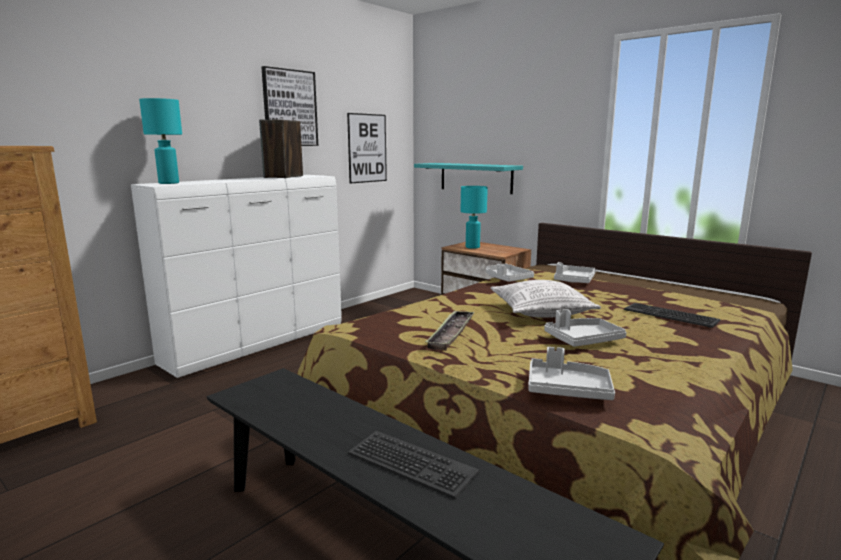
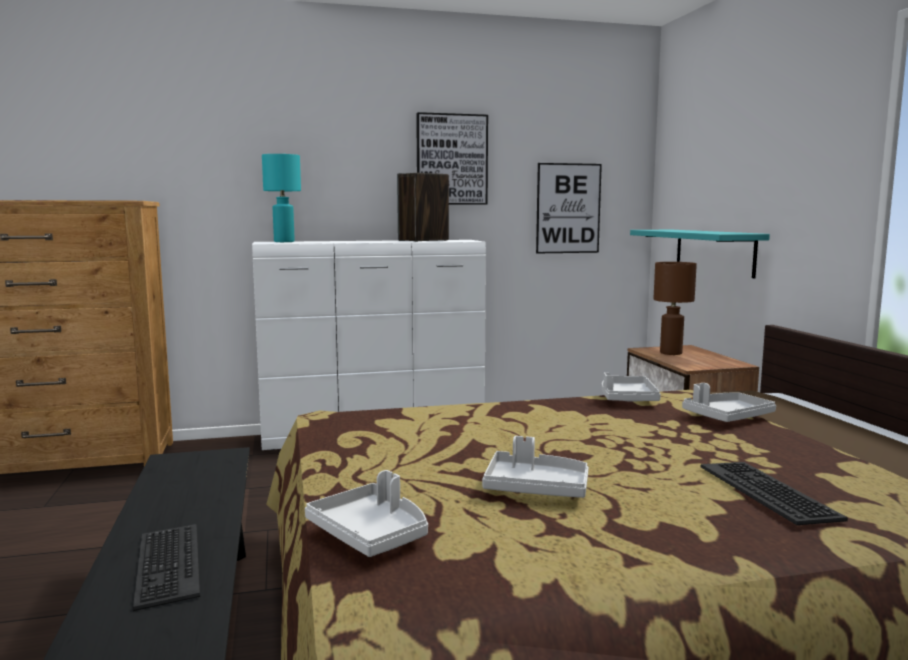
camera: 35 degrees right, 5 degrees down
tray [425,310,475,350] -> none
turquoise table lamp [460,186,488,249] -> brown table lamp [653,262,697,355]
pillow [490,280,601,318] -> none

